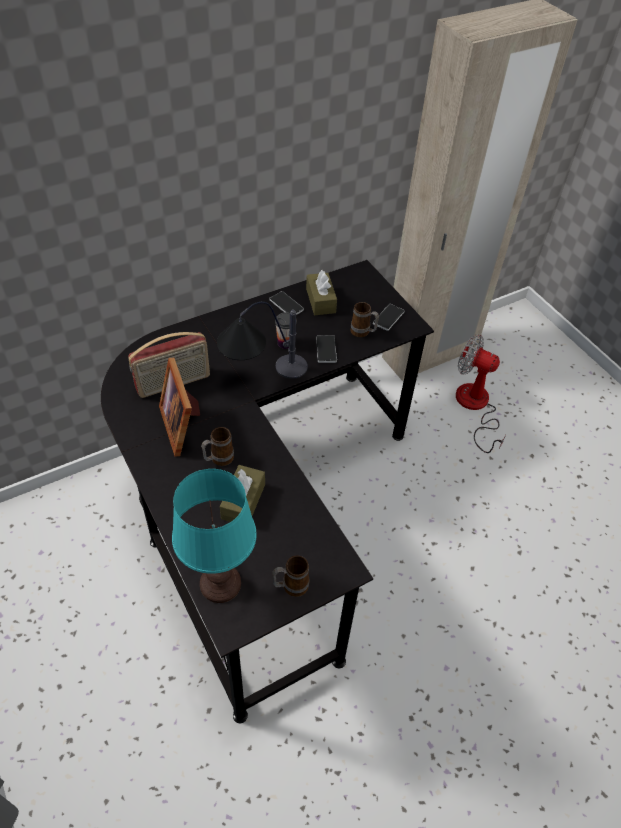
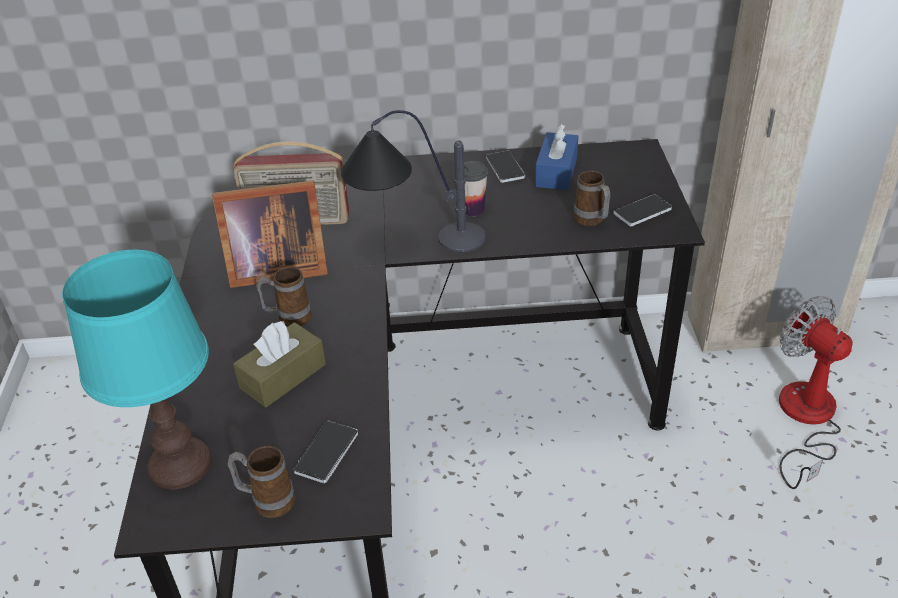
camera: 30 degrees right, 10 degrees down
picture frame [159,358,200,457] -> picture frame turned 105 degrees counterclockwise [212,180,328,288]
brown tissue box [306,270,337,315] -> blue tissue box [535,124,578,190]
phone [316,335,337,363] -> phone moved to [293,421,358,483]

